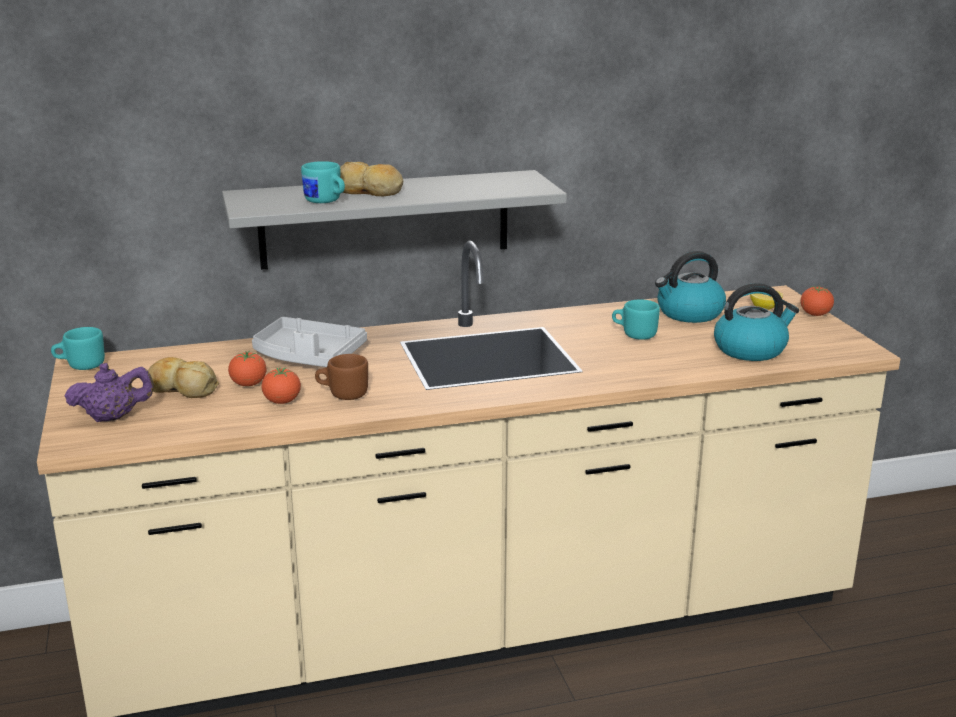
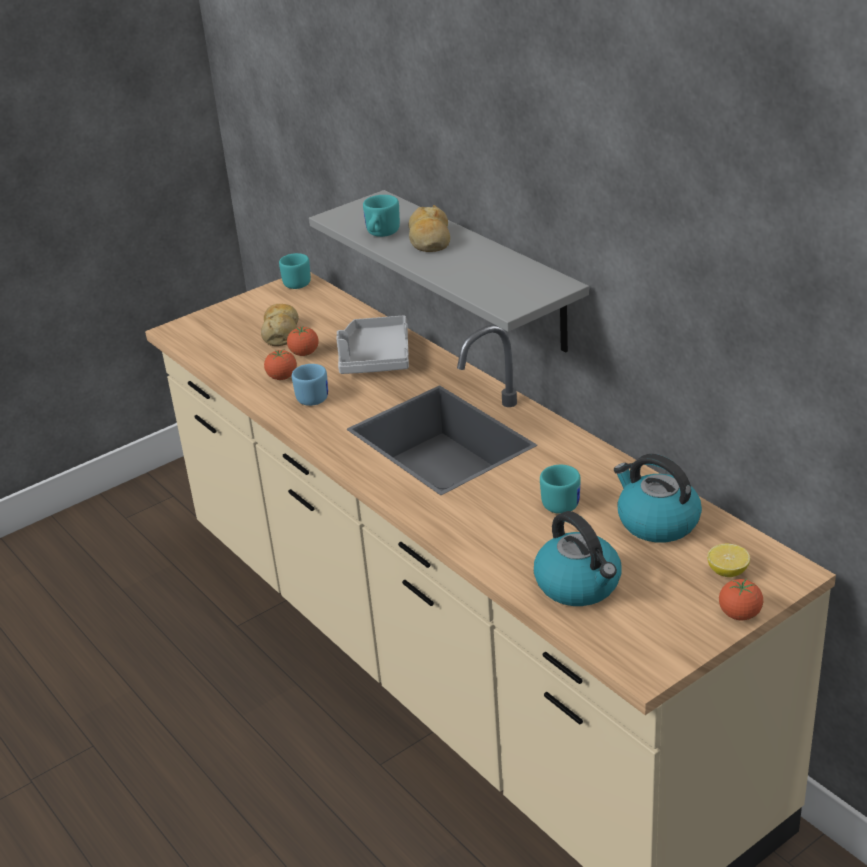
camera: 70 degrees right, 10 degrees up
purple teapot [64,363,154,422] -> none
brown mug [315,354,368,400] -> blue mug [292,364,328,406]

